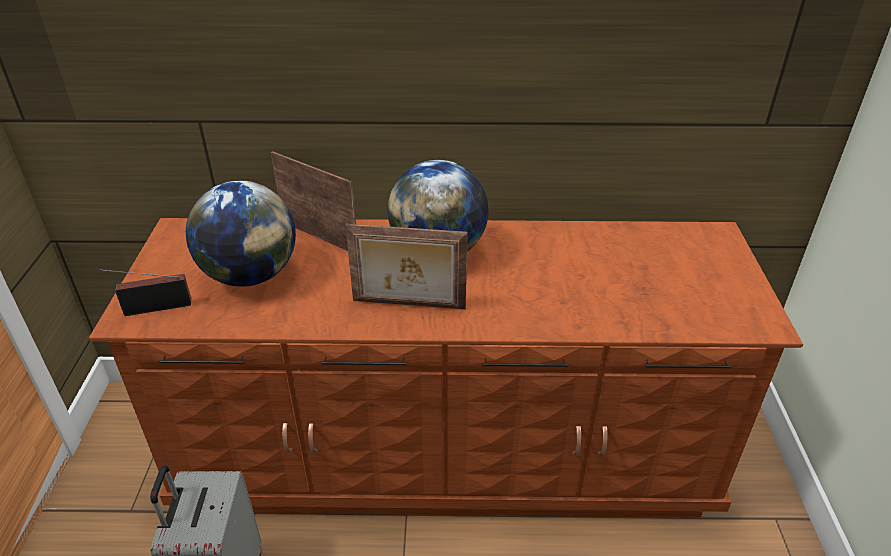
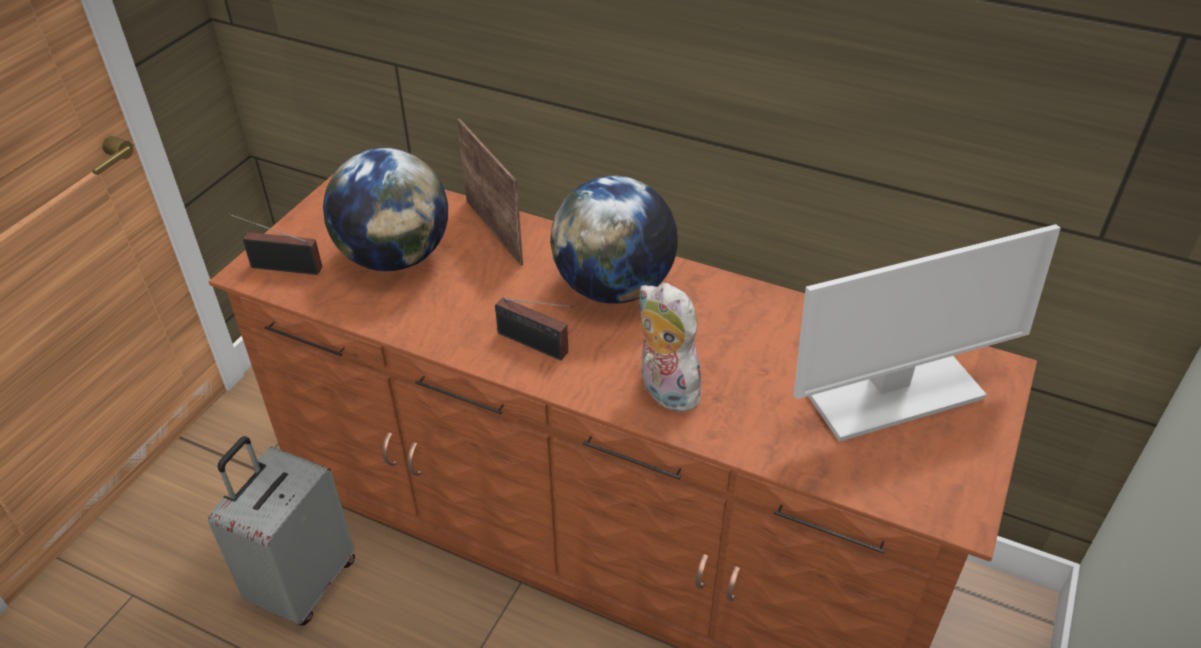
camera: 25 degrees right, 5 degrees up
picture frame [345,224,468,309] -> radio [495,298,573,360]
none -> plush toy [639,283,702,413]
none -> monitor [793,224,1061,442]

